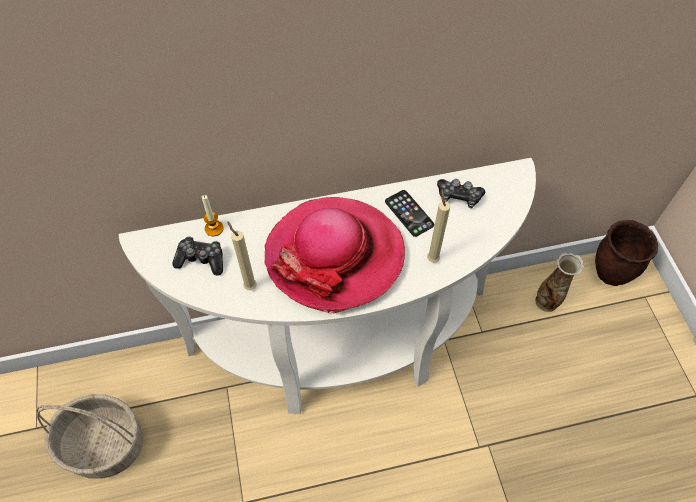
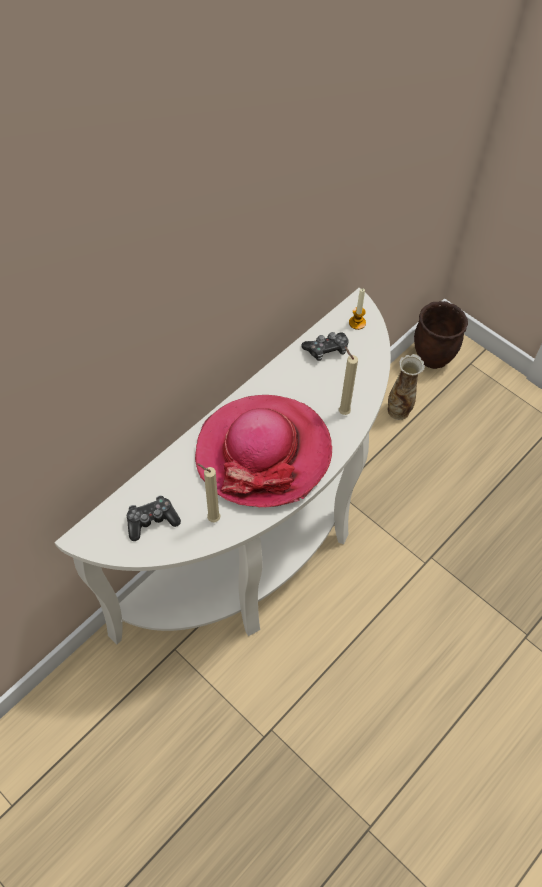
camera: 35 degrees left, 0 degrees up
basket [36,394,143,479] -> none
candle [202,195,224,236] -> candle moved to [349,289,366,330]
phone [385,190,434,237] -> none

